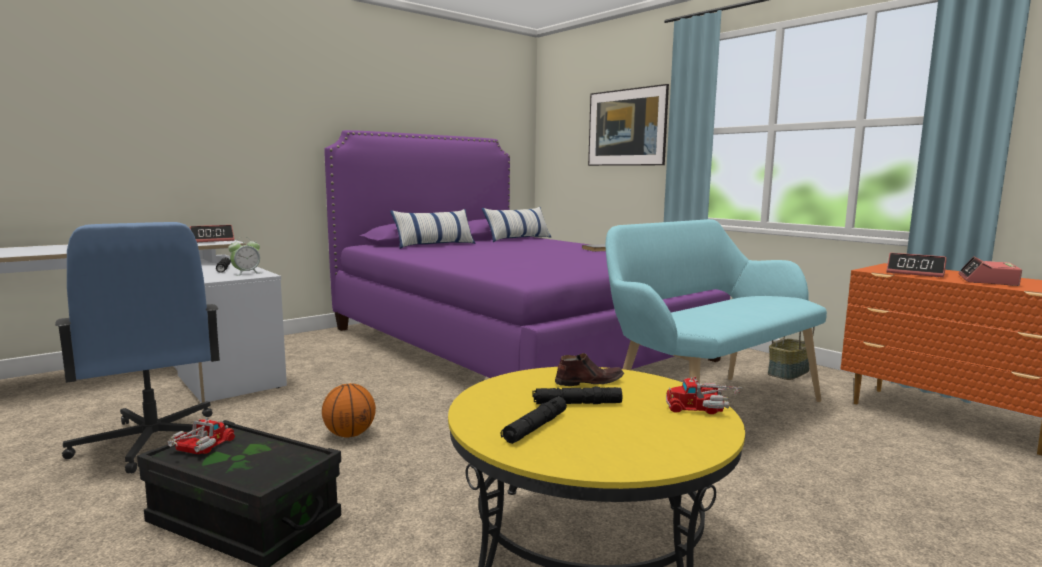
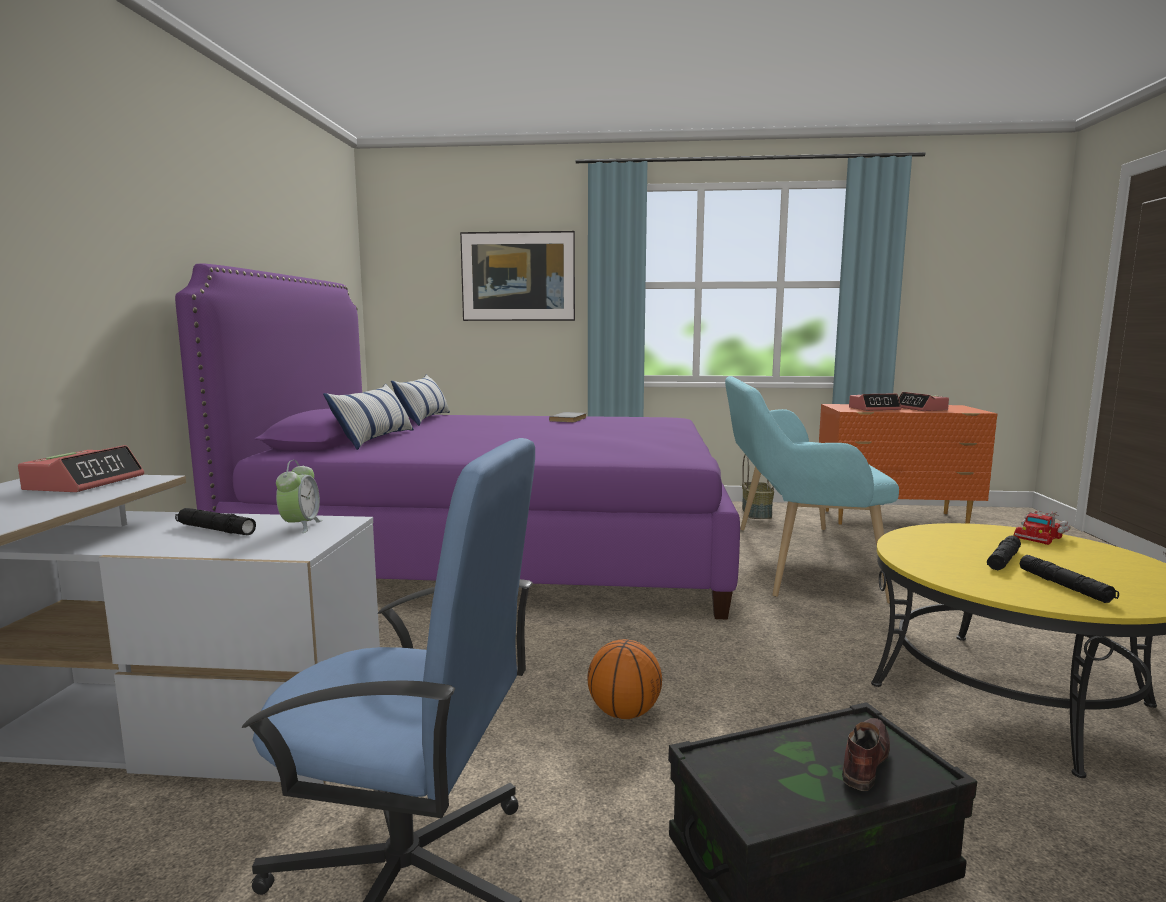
camera: 45 degrees left, 0 degrees up
toy truck [168,417,235,454] -> none
brown shoe [555,353,624,386] -> brown shoe moved to [842,718,890,791]

